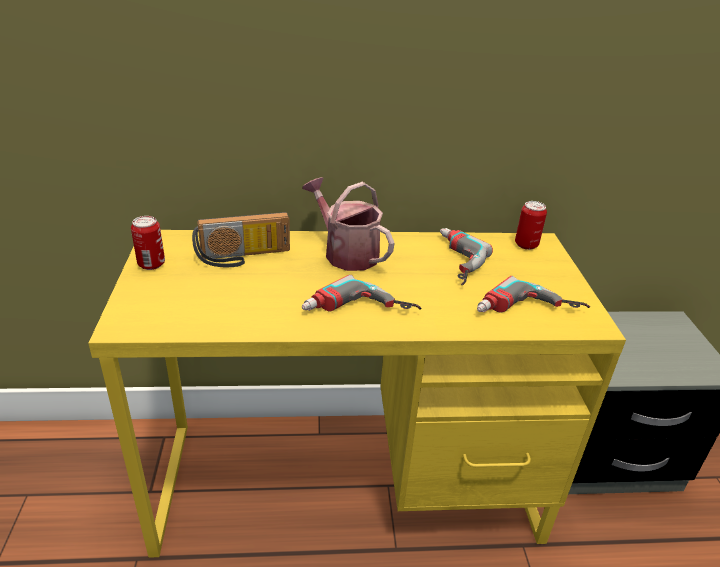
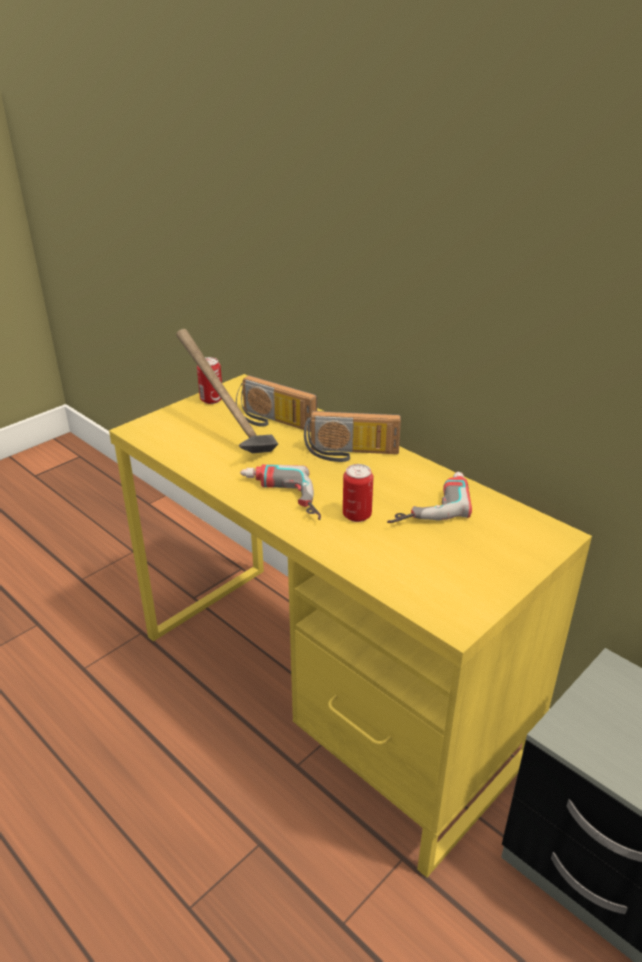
camera: 50 degrees right, 0 degrees up
watering can [302,177,394,271] -> radio [304,411,401,462]
power drill [477,276,590,313] -> none
can [515,201,547,250] -> can moved to [343,464,373,522]
none -> hammer [176,329,278,453]

